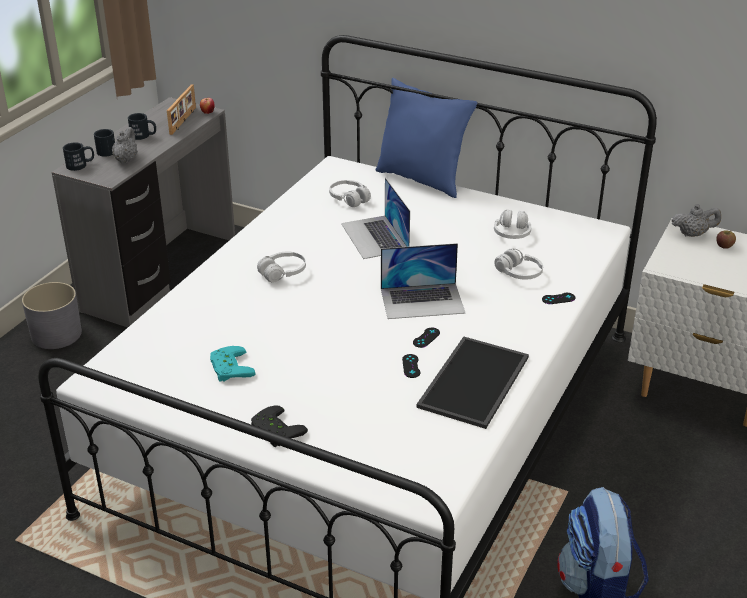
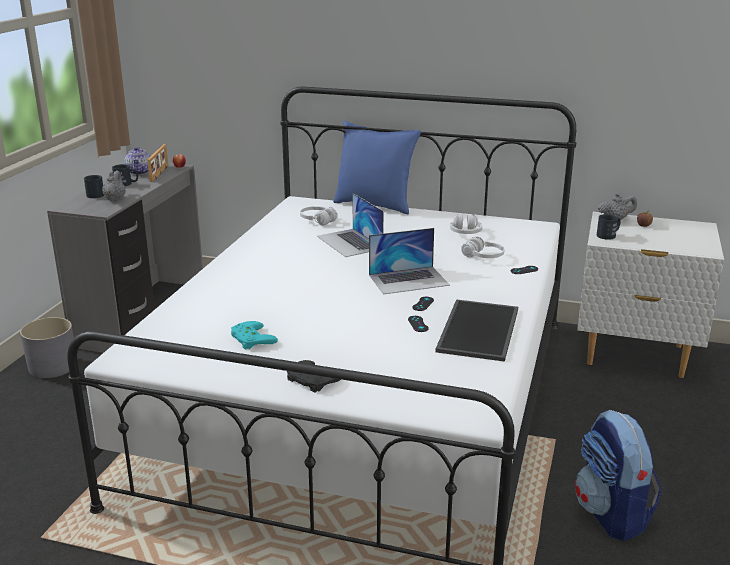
camera: 10 degrees left, 10 degrees down
black mug [63,142,94,171] -> black mug moved to [597,214,621,240]
white headphones [257,252,306,282] -> none
none -> teapot [124,147,151,175]

